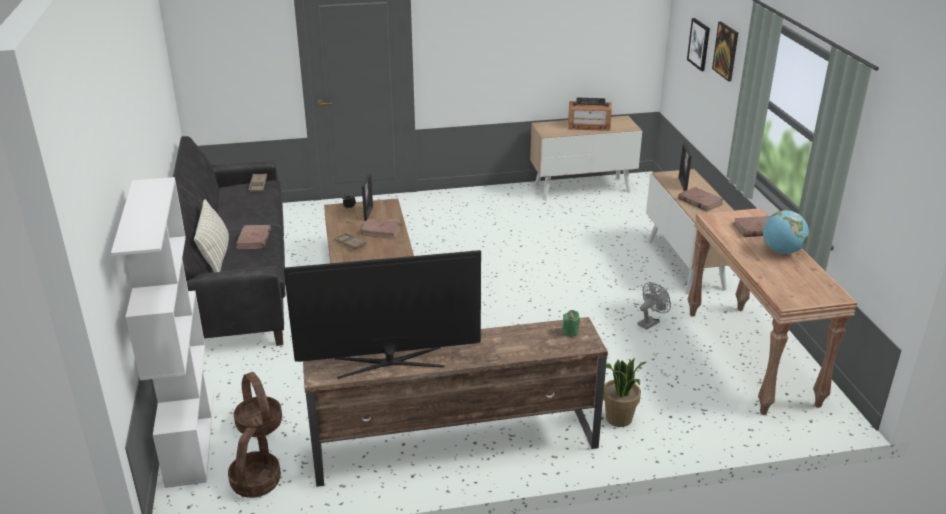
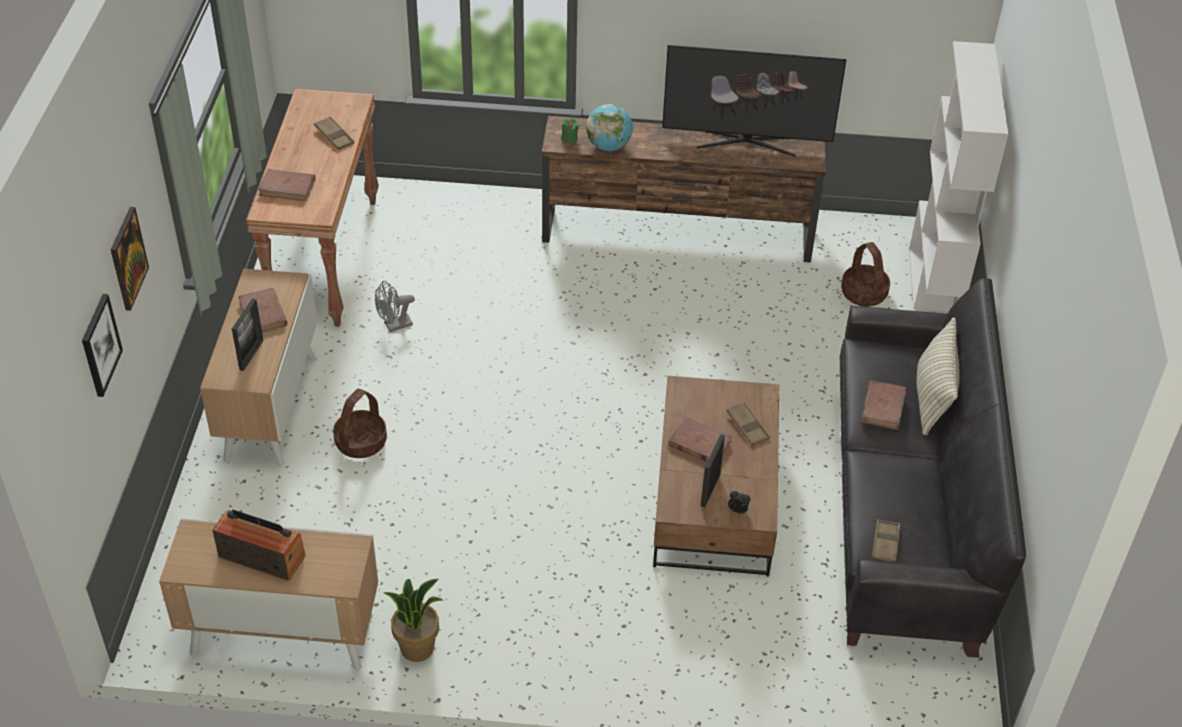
camera: 165 degrees left, 15 degrees up
basket [228,427,281,498] -> basket moved to [333,389,387,458]
potted plant [603,358,646,427] -> potted plant moved to [383,579,443,662]
globe [763,210,809,254] -> globe moved to [586,104,633,151]
none -> brown tray [314,116,354,150]

